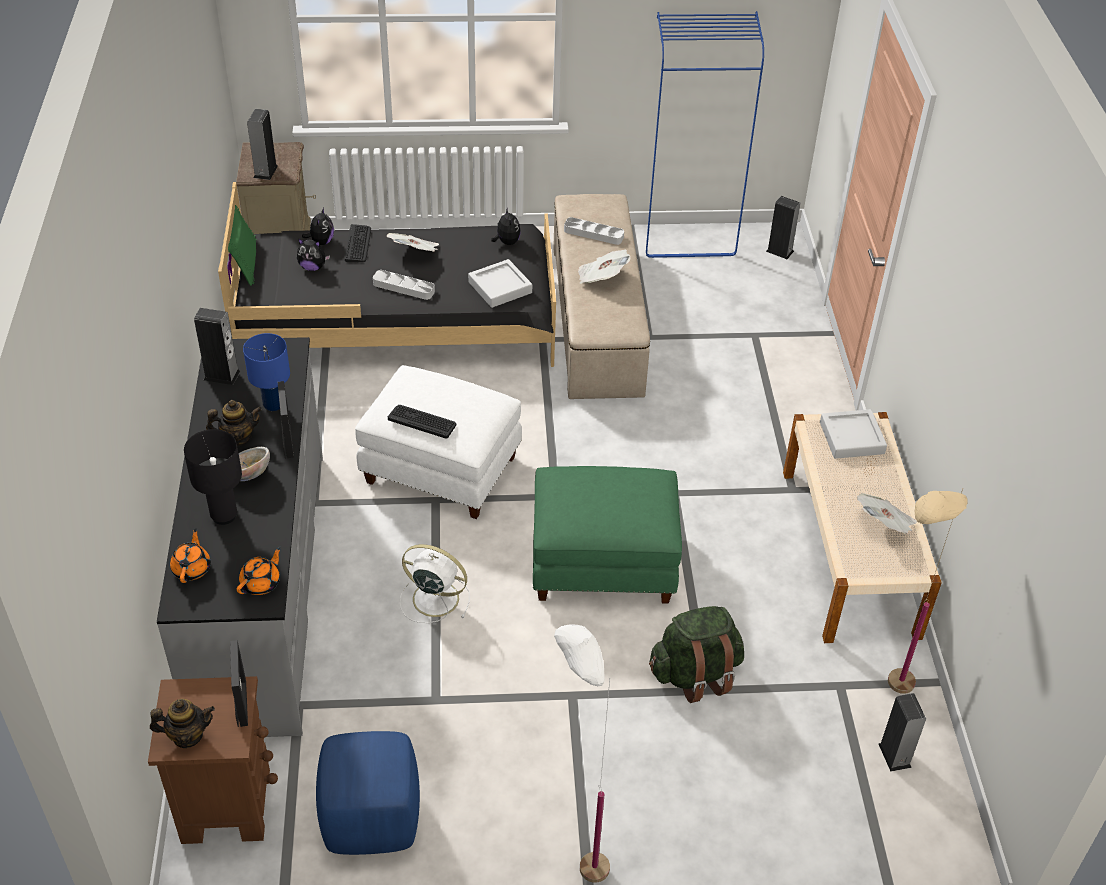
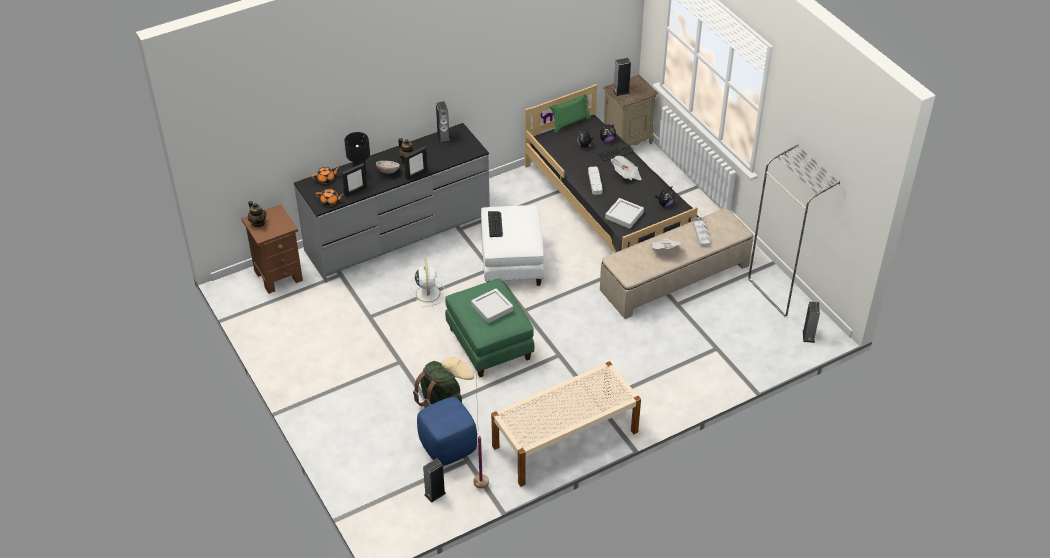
camera: 65 degrees right, 0 degrees up
picture frame [230,640,248,727] -> picture frame moved to [342,163,367,197]
blue table lamp [243,333,290,411] -> none
blue ottoman [316,731,420,855] -> blue ottoman moved to [417,397,477,466]
white floor lamp [554,625,610,883] -> none
blue clothes rack [646,11,764,258] -> grey clothes rack [748,144,840,316]
grey tray [820,409,887,459] -> grey tray moved to [471,288,513,323]
newspaper [857,493,917,534] -> none

